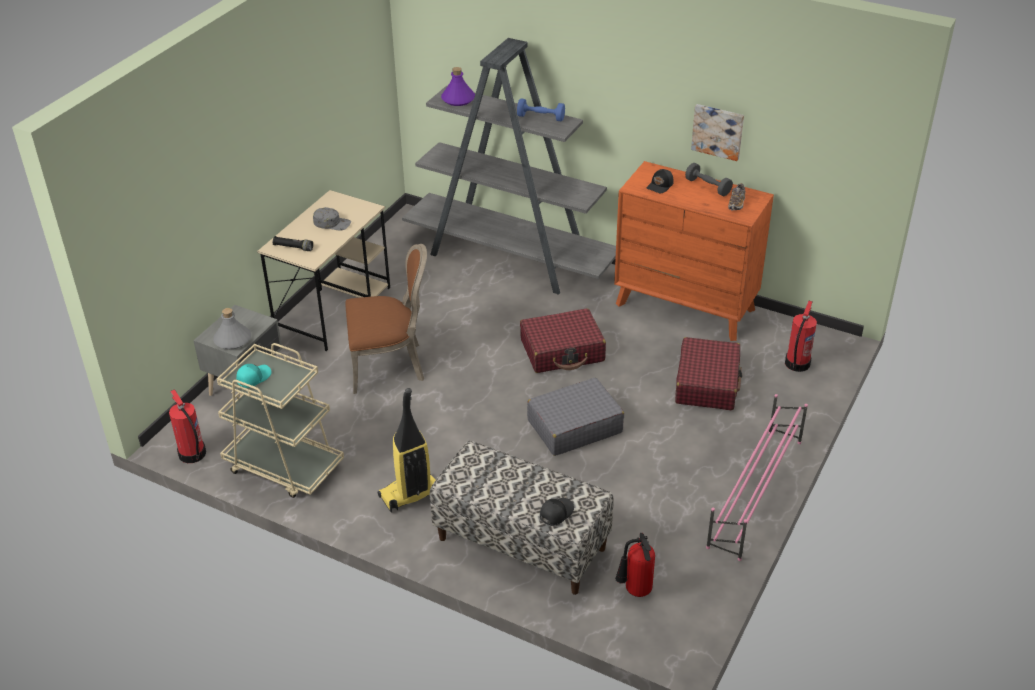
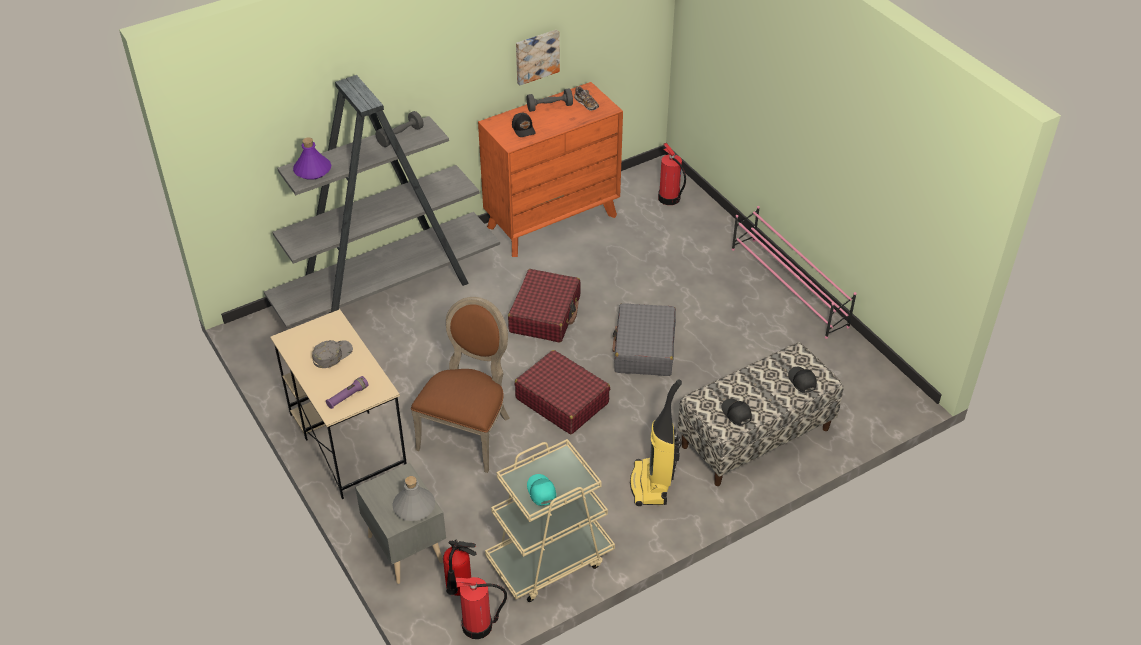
camera: 60 degrees left, 5 degrees up
black flashlight [272,236,313,251] -> purple flashlight [326,376,369,409]
blue dumbbell [517,98,565,122] -> grey dumbbell [376,111,424,147]
fire extinguisher [615,533,655,597] -> fire extinguisher moved to [443,540,477,596]
red suitcase [675,337,742,410] -> red suitcase moved to [515,350,610,434]
none -> black cap [721,399,752,425]

